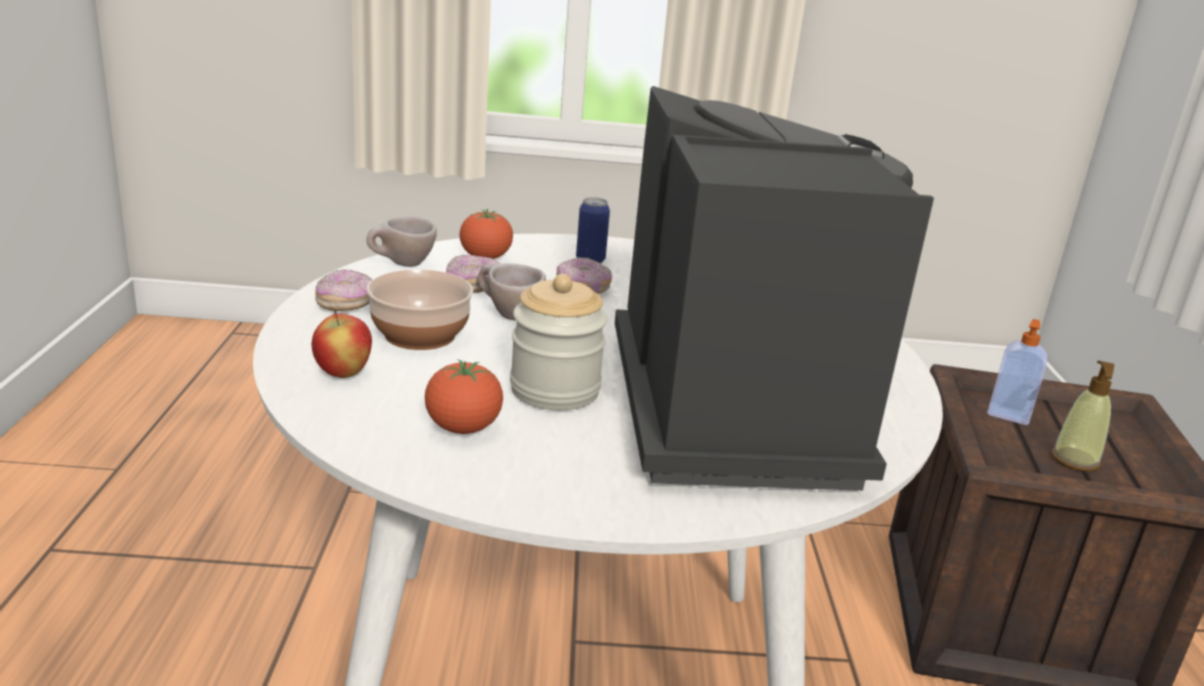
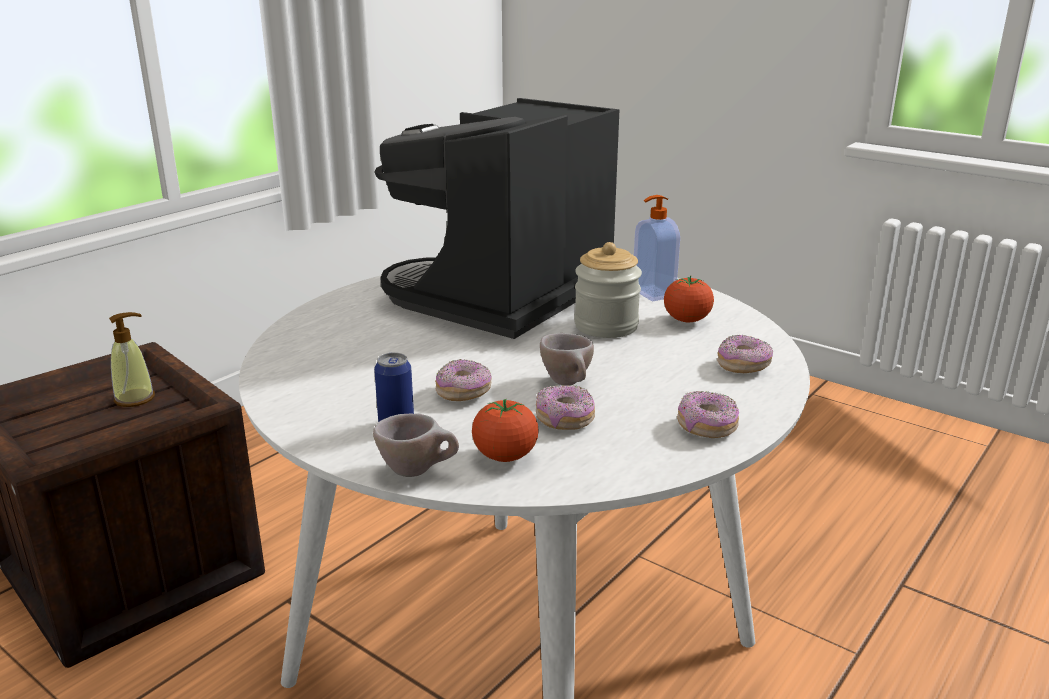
camera: 140 degrees left, 0 degrees up
apple [312,310,372,378] -> donut [717,335,773,373]
beige cup [367,216,437,267] -> beige cup moved to [373,414,459,477]
bowl [367,269,473,350] -> none
soap dispenser [987,319,1047,425] -> soap dispenser moved to [634,195,680,301]

